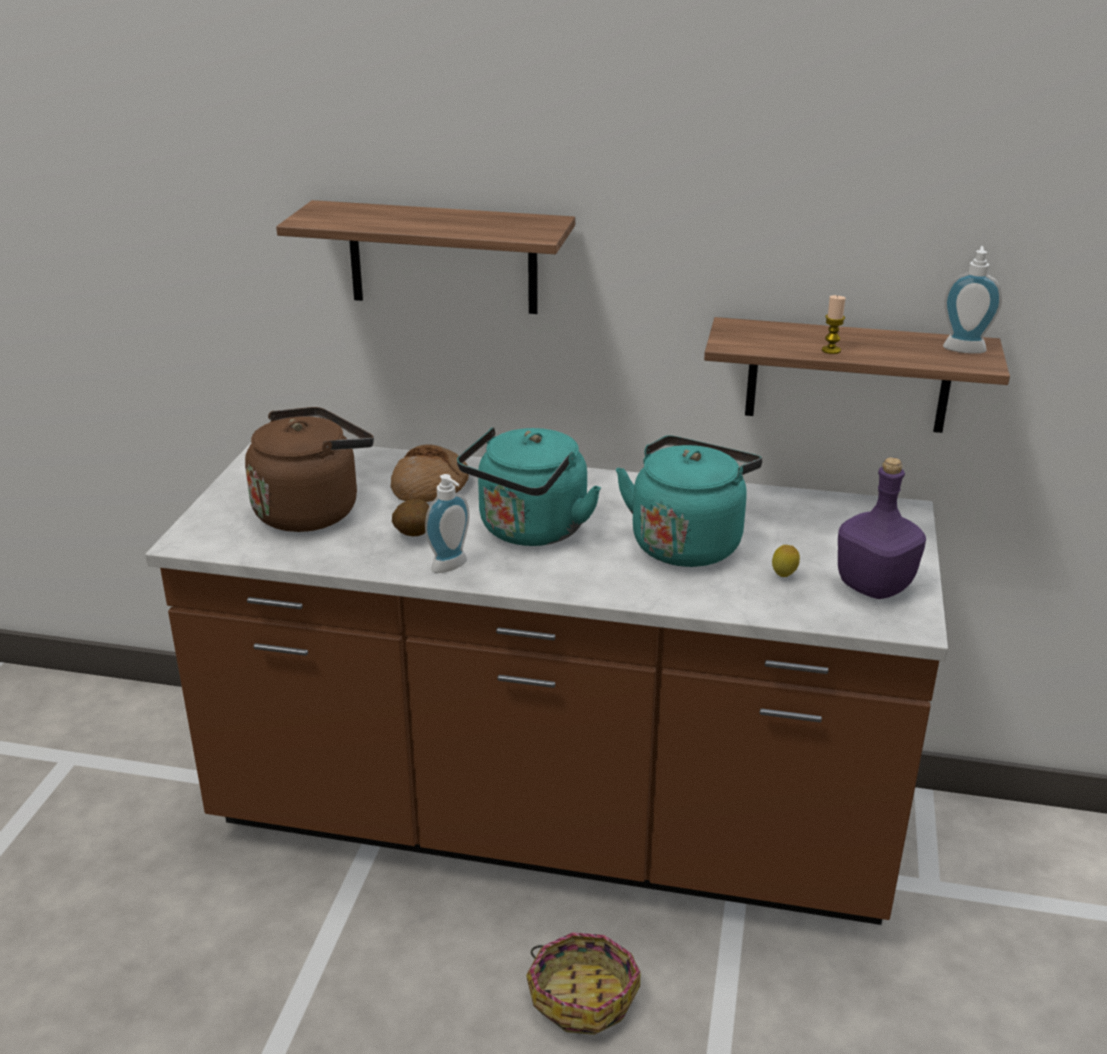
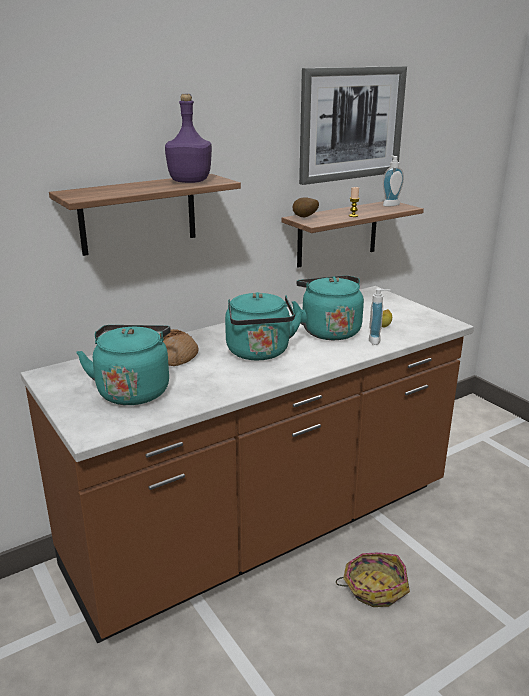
camera: 45 degrees left, 5 degrees down
brown kettle [245,407,374,532] -> turquoise kettle [77,325,171,405]
potato [392,499,429,536] -> potato moved to [292,197,319,217]
soap dispenser [425,474,470,573] -> soap dispenser moved to [369,288,390,345]
purple bottle [838,457,926,599] -> purple bottle moved to [165,94,212,183]
none -> picture [299,66,407,185]

